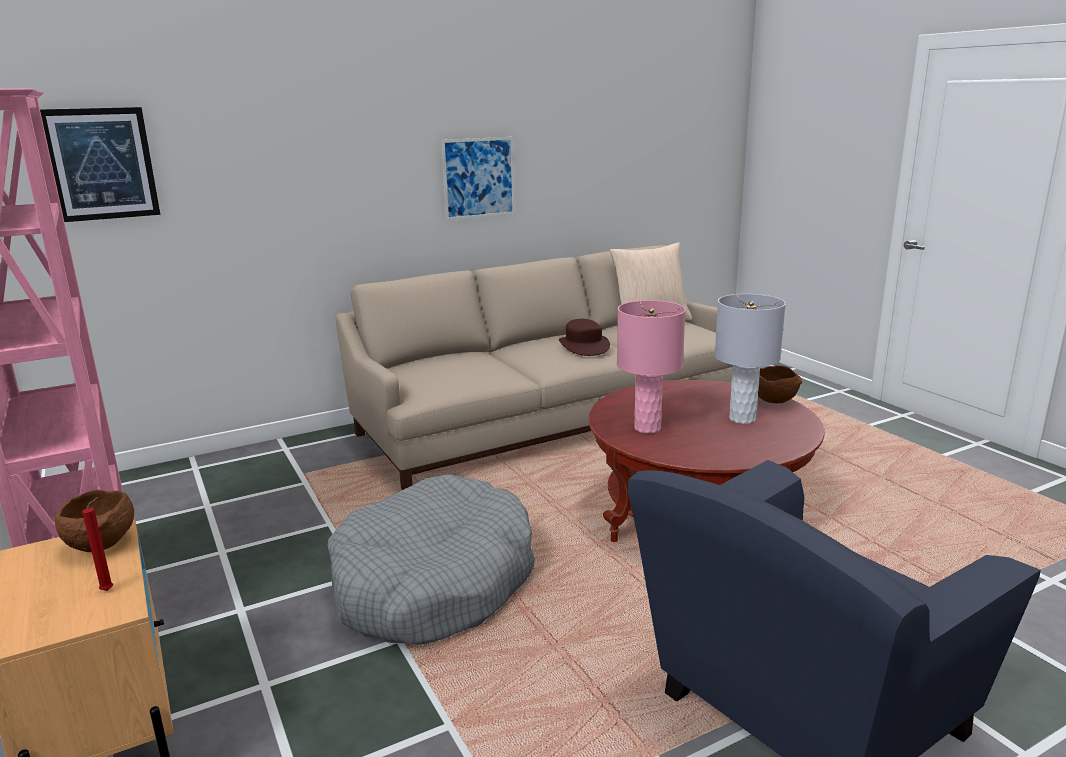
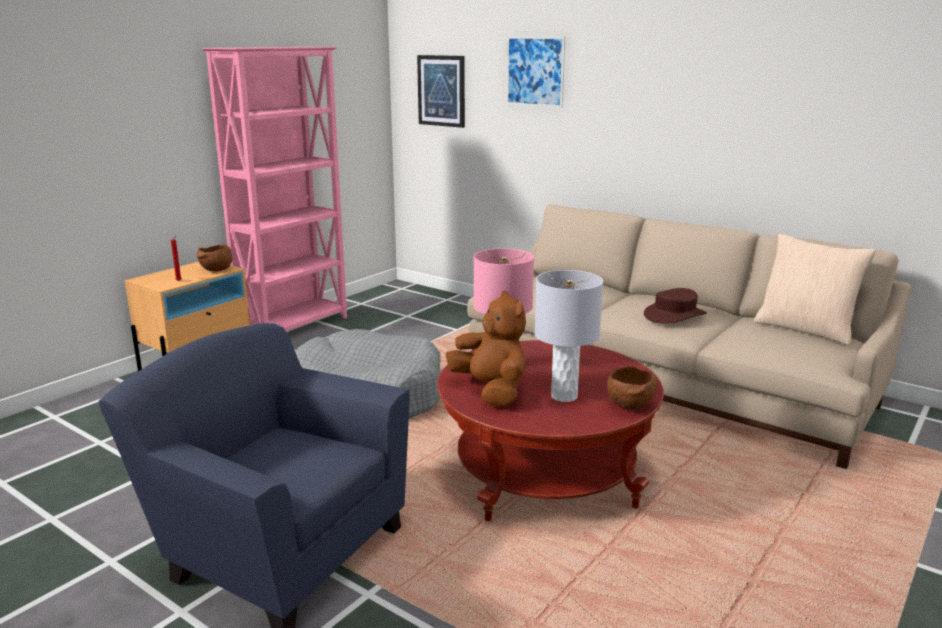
camera: 65 degrees right, 0 degrees up
picture [441,137,515,220] -> picture moved to [506,36,565,108]
none -> brown plush toy [446,290,526,406]

